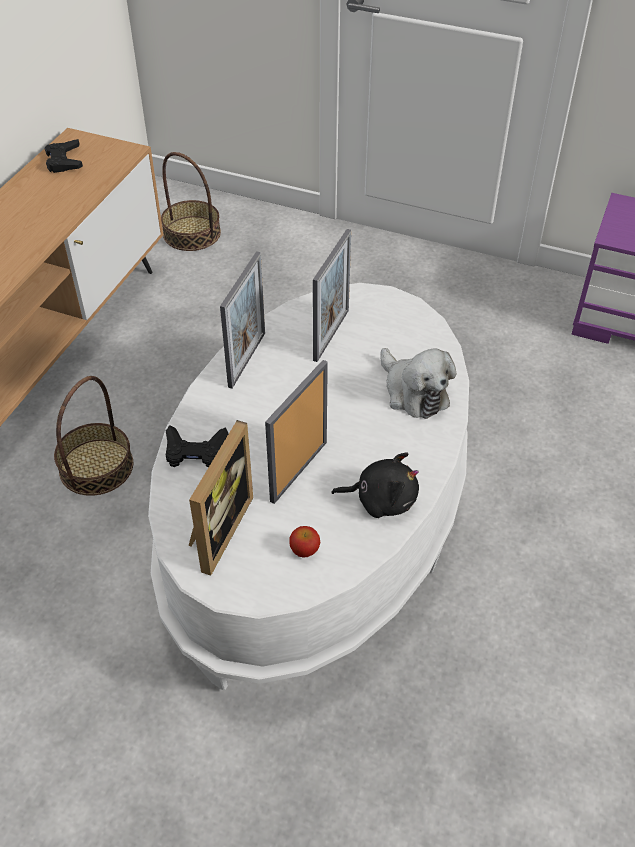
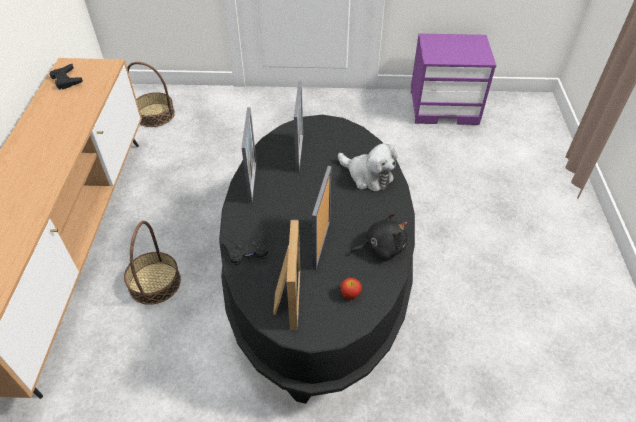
camera: 20 degrees left, 0 degrees up
white coffee table [148,283,469,690] -> black coffee table [219,115,415,404]

